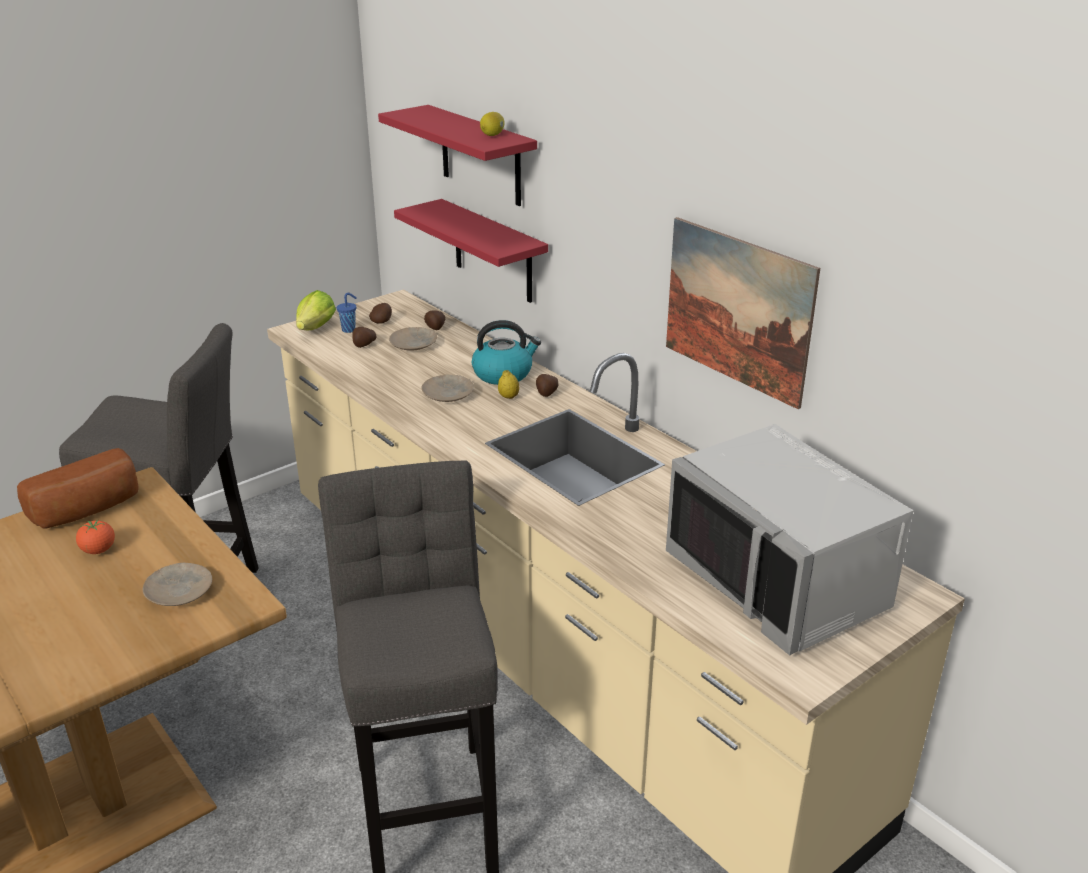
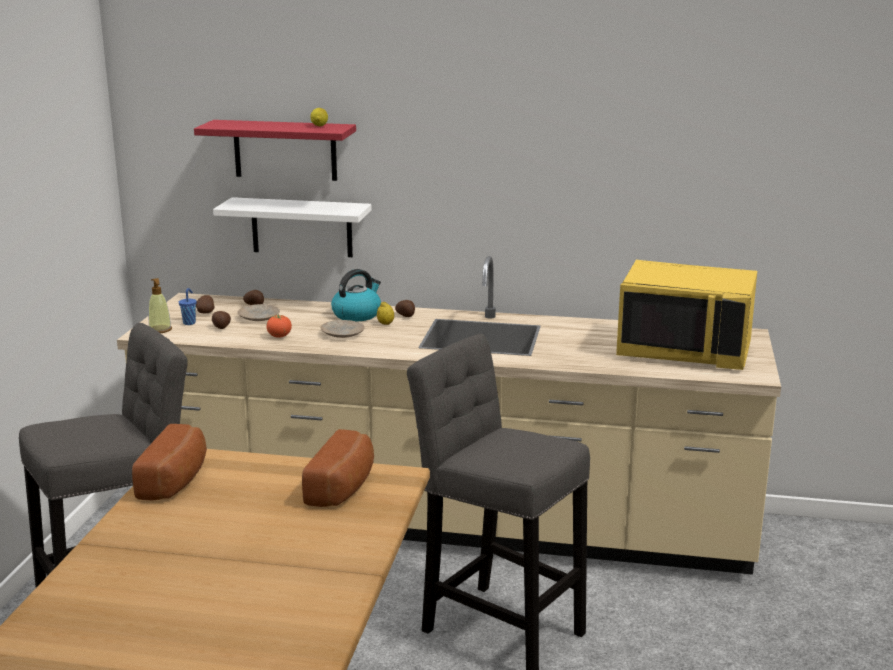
camera: 40 degrees left, 10 degrees down
tomato [76,520,115,554] -> tomato moved to [266,314,292,338]
beige plate [143,563,212,606] -> bread [302,429,374,507]
lettuce [296,290,336,330] -> soap dispenser [149,278,172,333]
red shelf [394,199,548,303] -> white shelf [213,197,372,257]
picture [666,217,820,409] -> none
grey microwave [666,424,914,655] -> yellow microwave [616,260,757,370]

